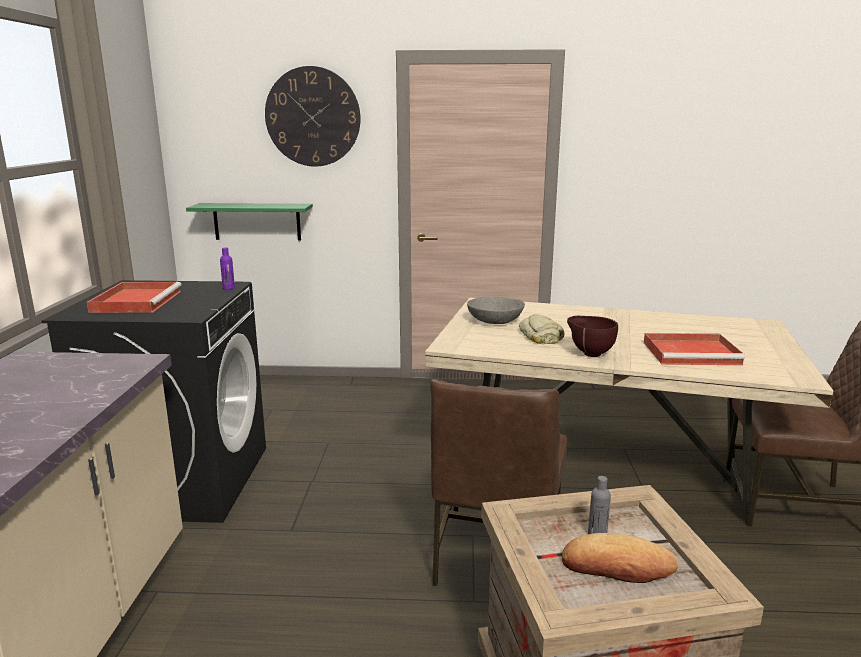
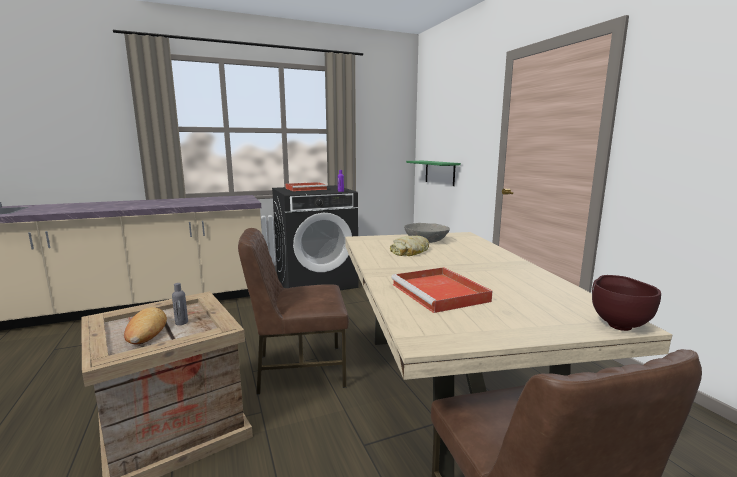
camera: 65 degrees right, 5 degrees down
wall clock [265,66,361,167] -> none
brown bowl [567,316,618,357] -> brown bowl moved to [592,275,661,331]

